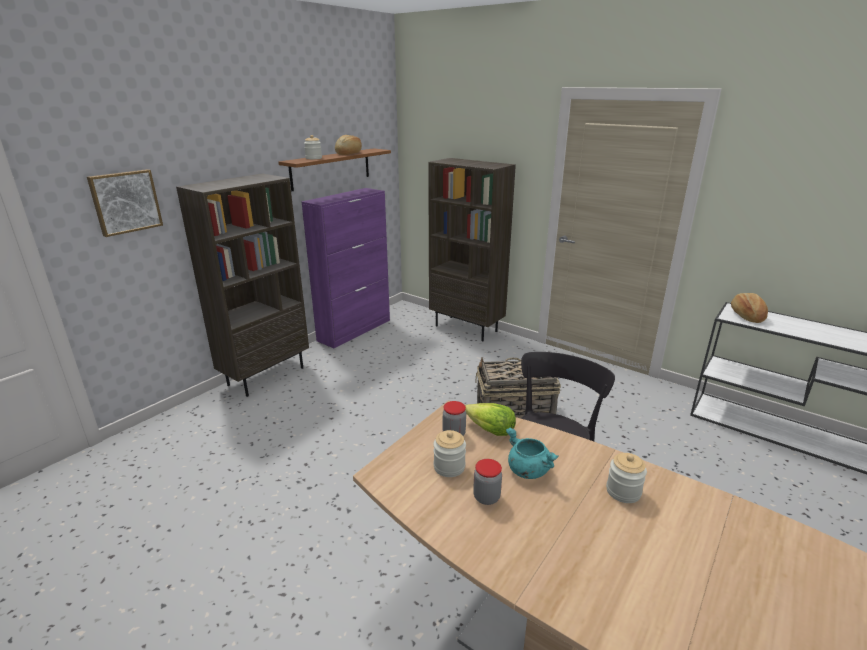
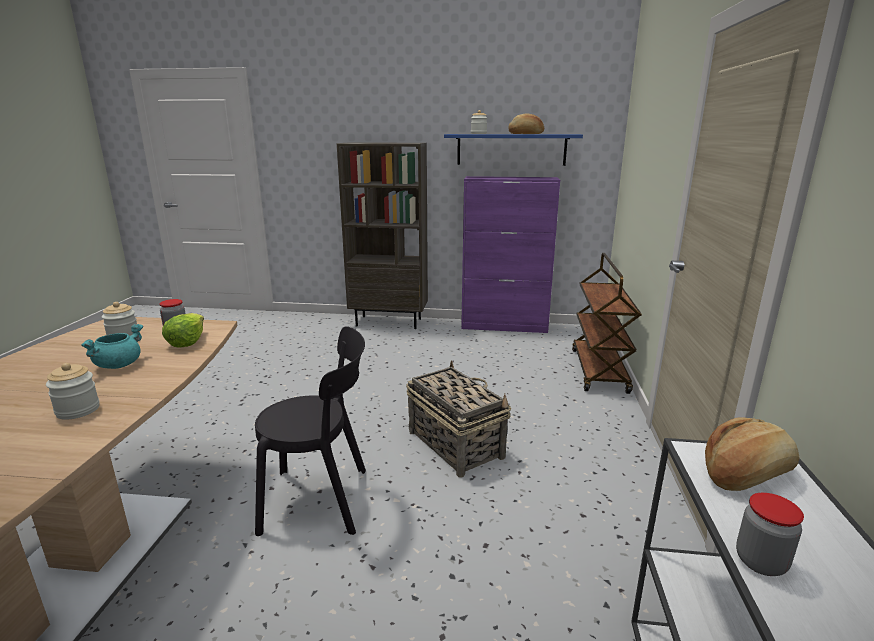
camera: 60 degrees right, 5 degrees down
picture [87,169,163,237] -> none
brown shelf [278,148,391,191] -> blue shelf [444,134,583,166]
brown bookcase [428,158,516,341] -> brown cart [572,253,642,394]
jar [473,459,502,505] -> jar moved to [736,493,804,576]

